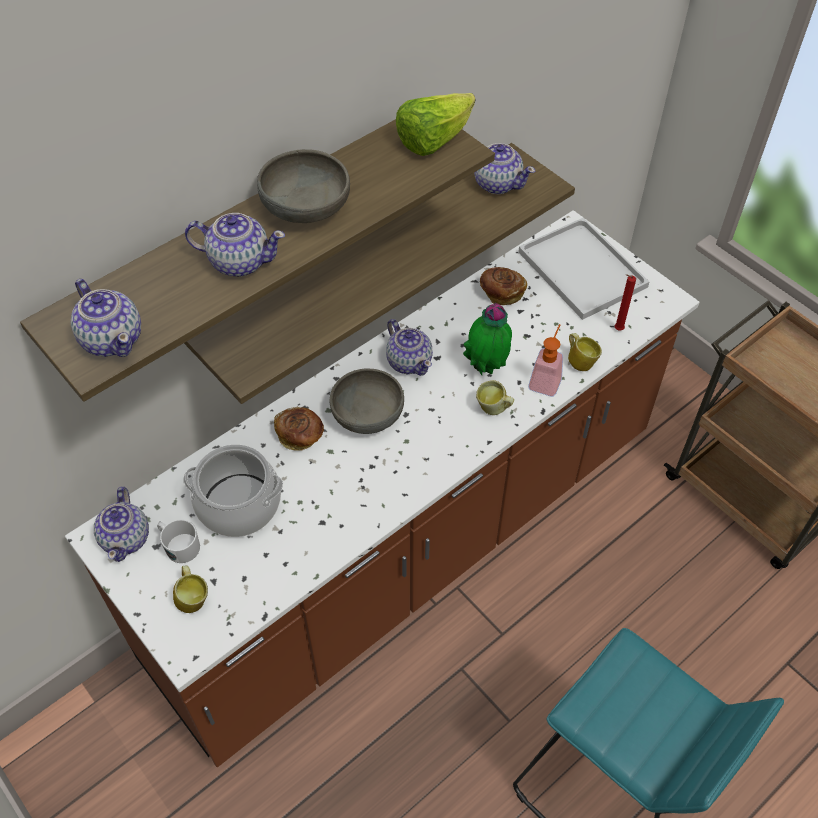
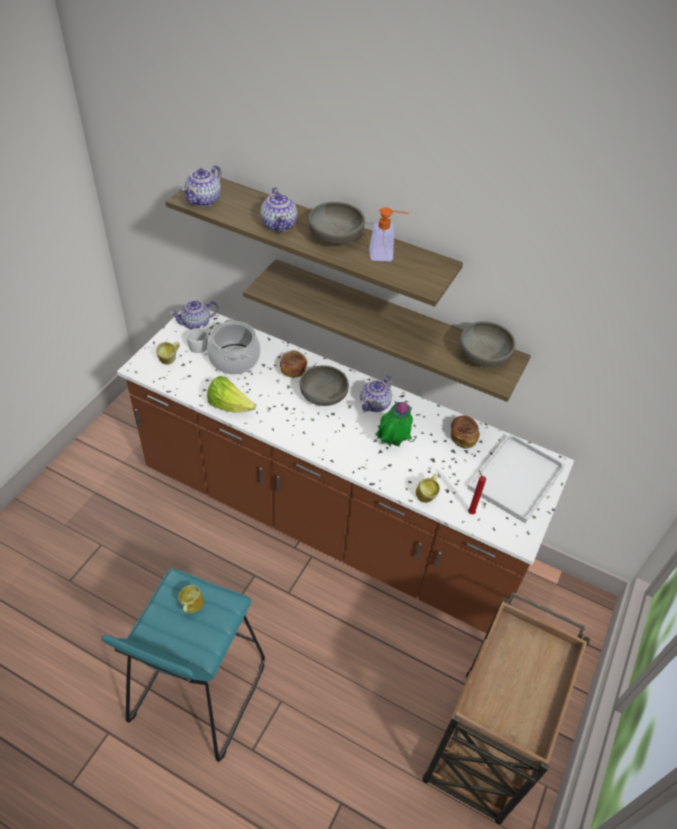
camera: 65 degrees right, 5 degrees down
lettuce [396,93,475,156] -> lettuce moved to [207,376,256,413]
teapot [474,143,535,194] -> grey bowl [459,321,516,367]
mug [476,380,514,415] -> mug moved to [178,585,204,614]
soap dispenser [528,324,563,397] -> soap dispenser moved to [370,207,409,261]

